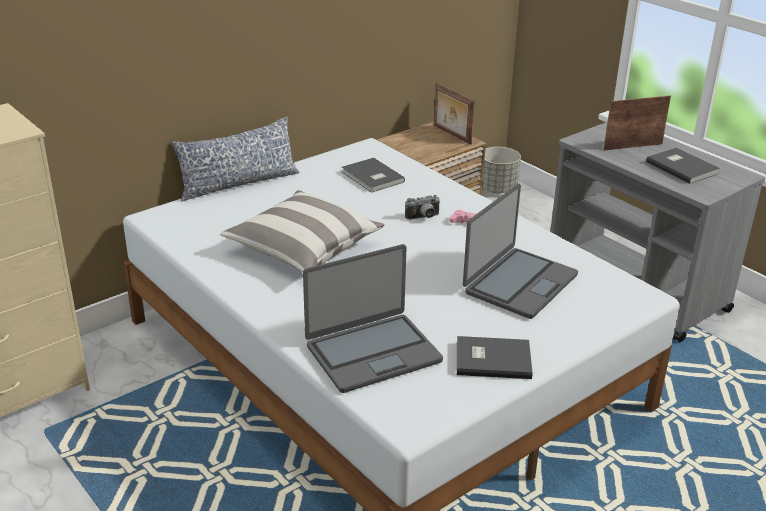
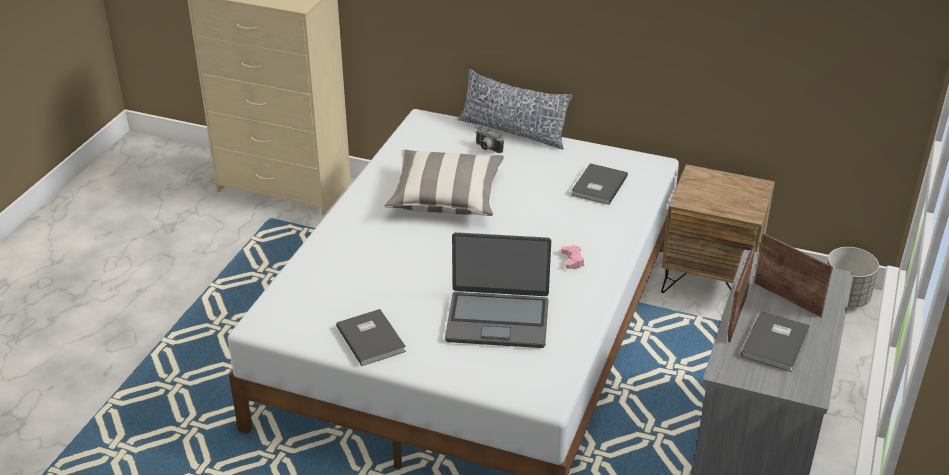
camera: 60 degrees right, 5 degrees up
laptop [303,244,443,393] -> none
camera [405,195,441,220] -> camera moved to [475,126,504,153]
picture frame [434,83,475,144] -> picture frame moved to [728,246,756,342]

